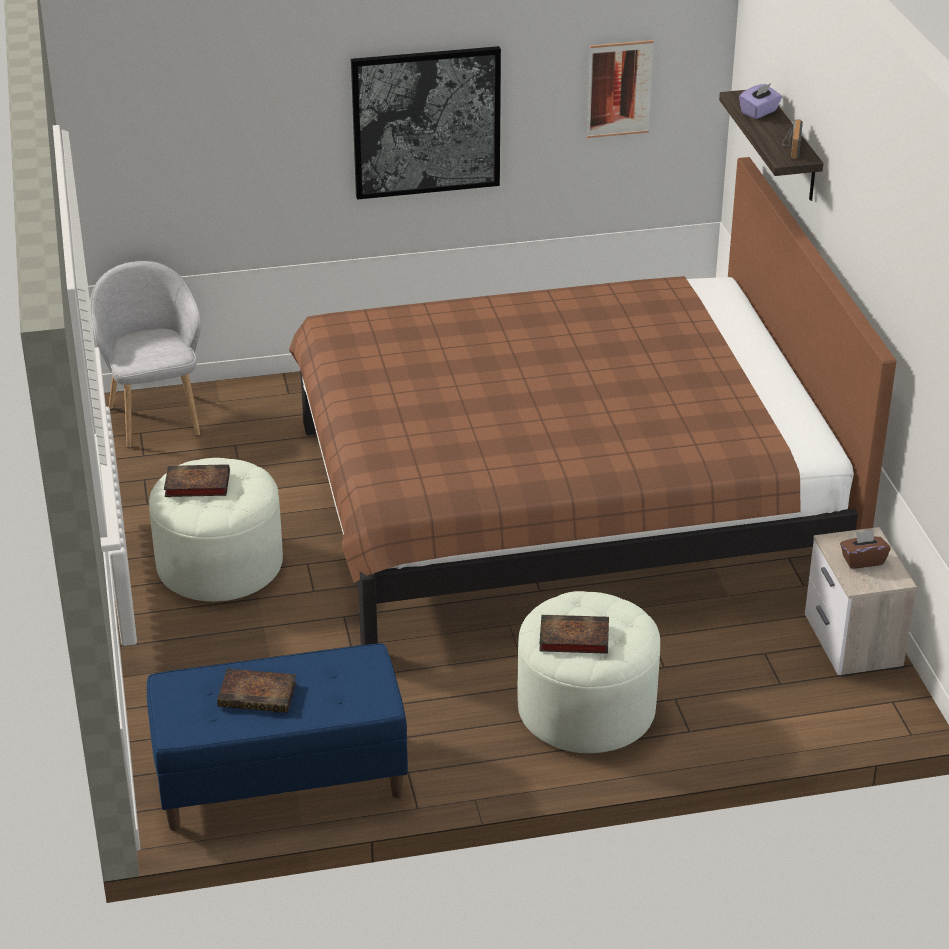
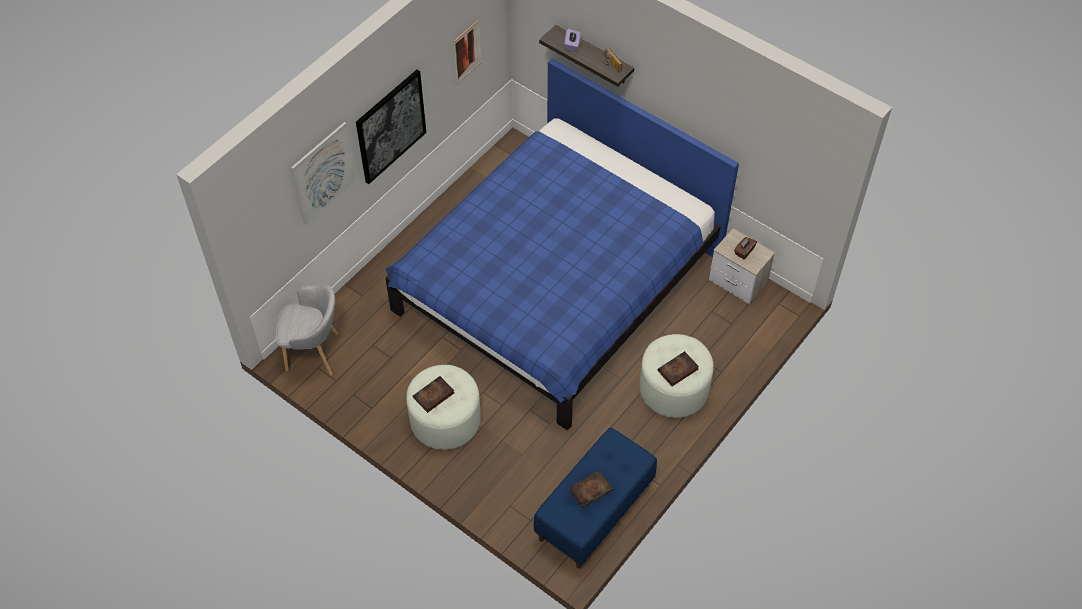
camera: 40 degrees left, 20 degrees up
grey armchair [90,261,201,448] -> grey armchair turned 150 degrees clockwise [276,284,339,376]
brown bed [289,157,897,645] -> blue bed [385,59,739,430]
none -> picture [291,122,356,225]

